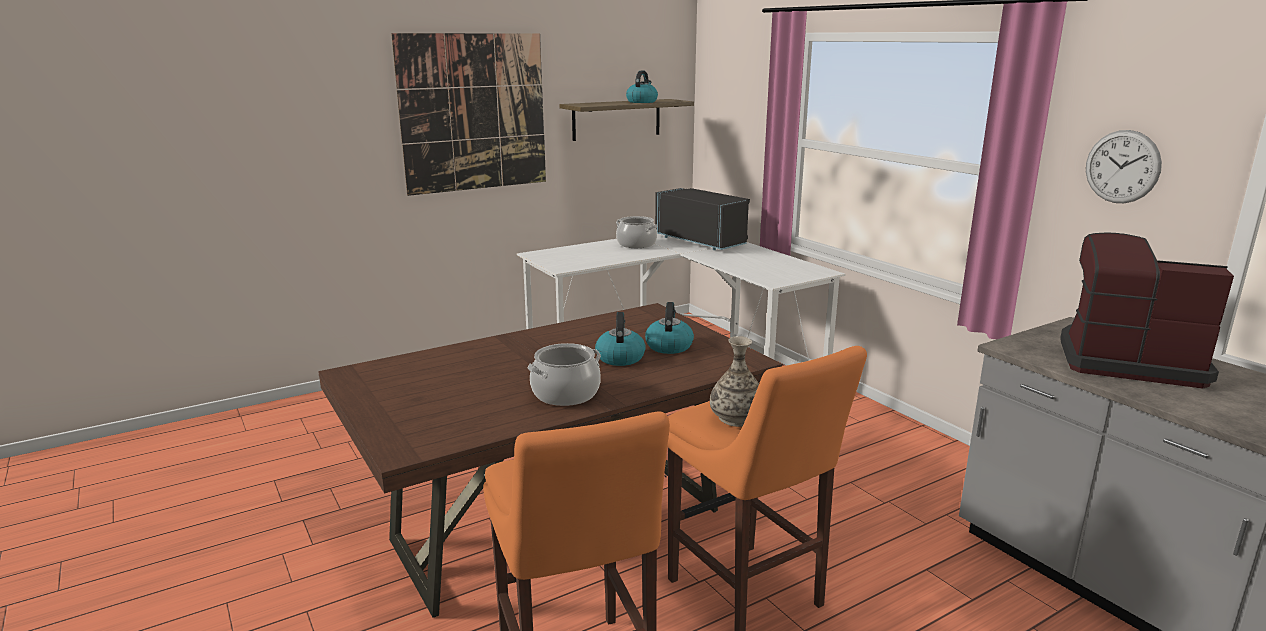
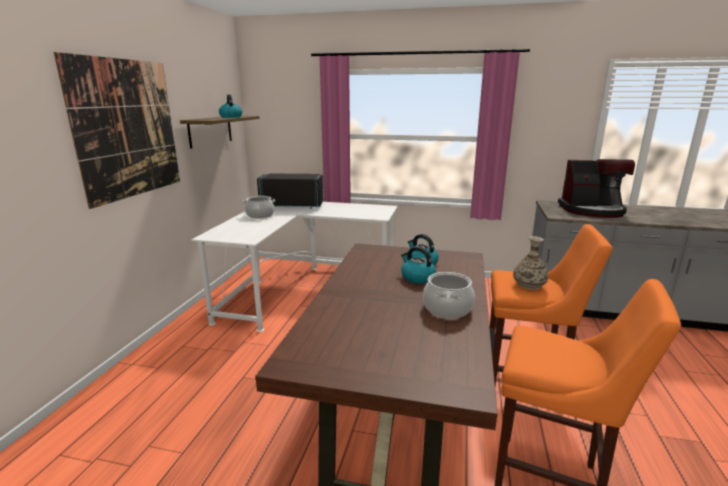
camera: 45 degrees left, 0 degrees up
coffee machine [1060,232,1234,389] -> coffee machine turned 150 degrees counterclockwise [558,159,635,218]
wall clock [1086,130,1162,203] -> none

